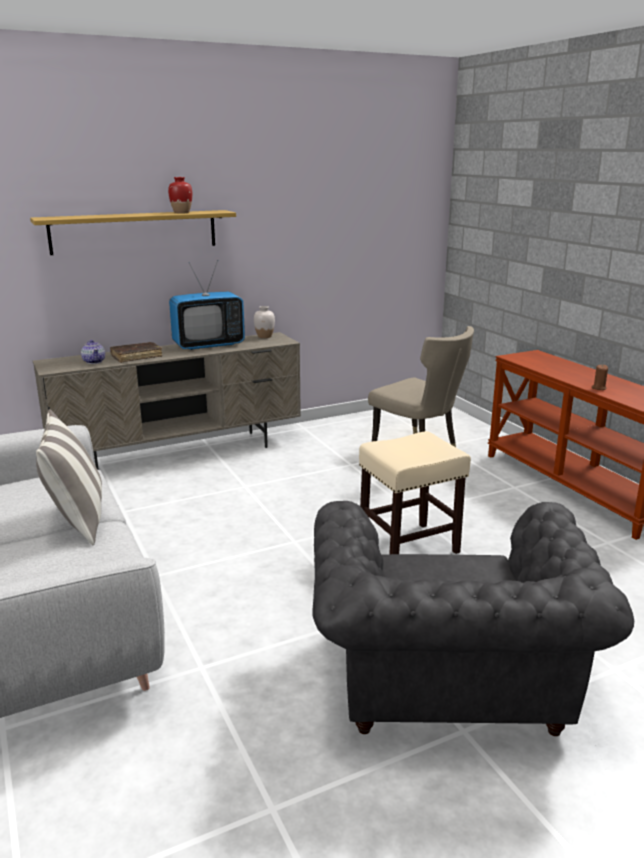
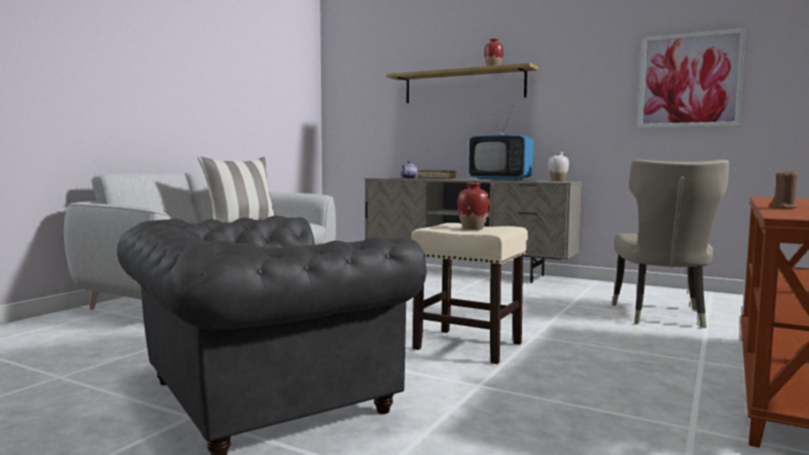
camera: 55 degrees right, 15 degrees down
none -> red vase [457,183,490,230]
none -> picture [638,28,746,128]

